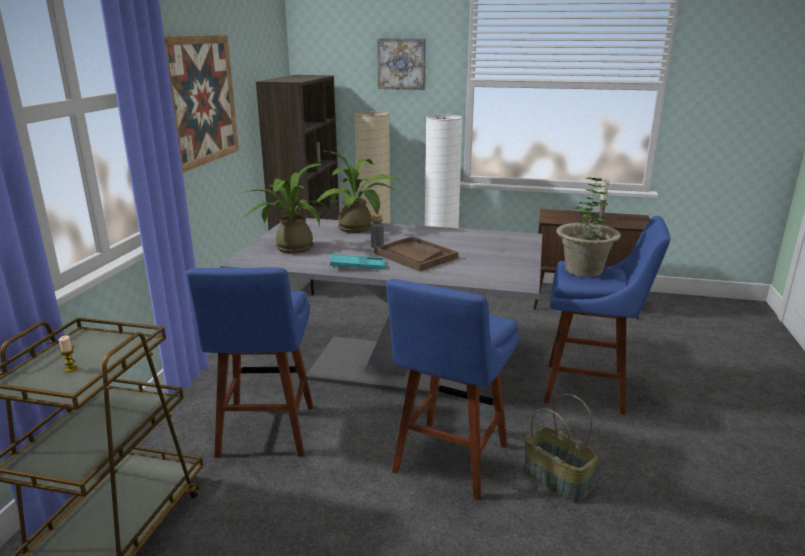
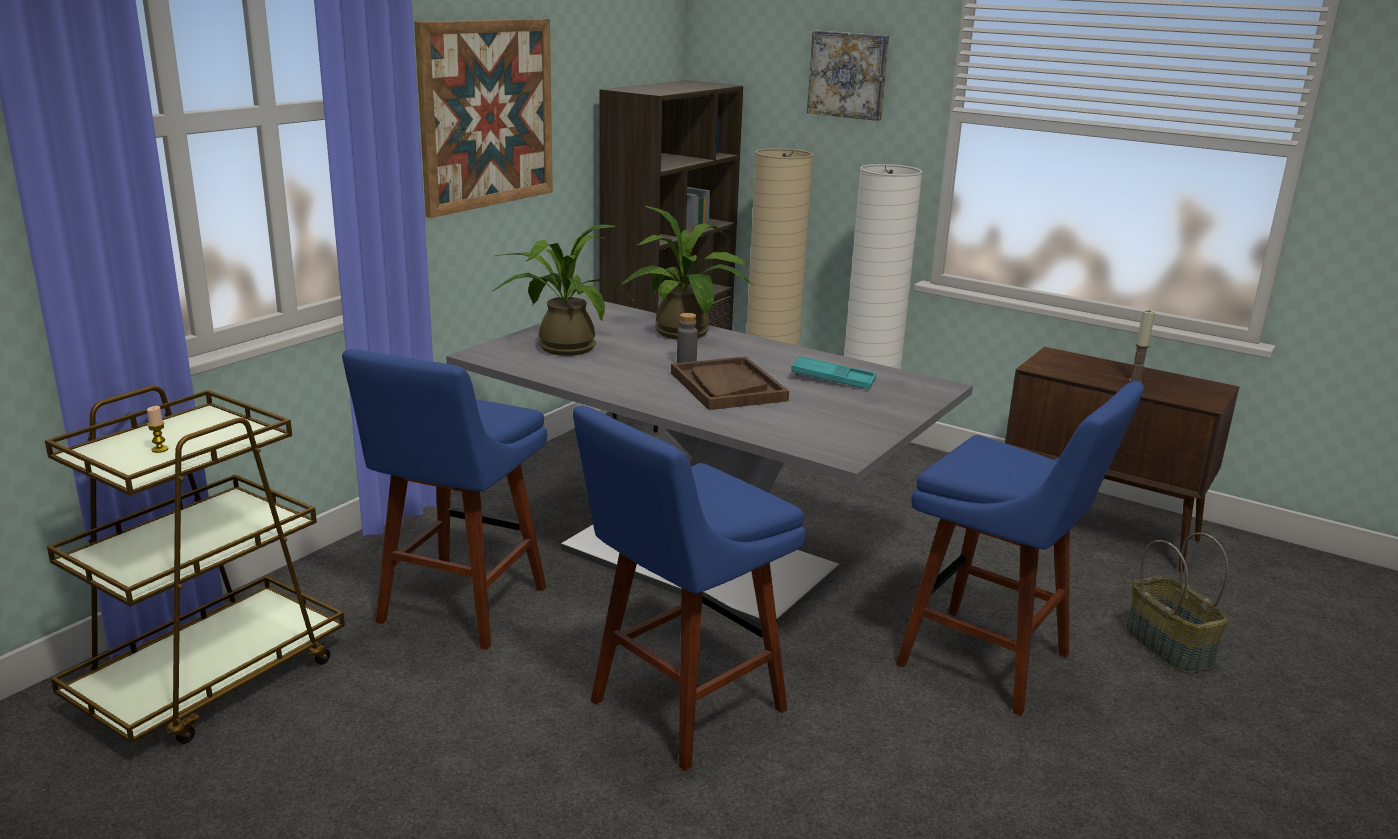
camera: 20 degrees right, 0 degrees up
turquoise tray [330,254,385,270] -> turquoise tray moved to [791,356,876,389]
basket [523,394,598,503] -> basket moved to [1126,533,1229,673]
potted plant [556,177,621,277] -> none

